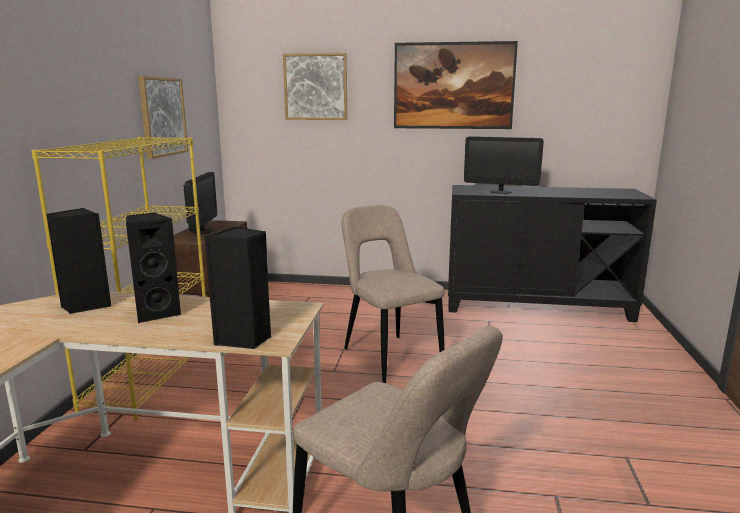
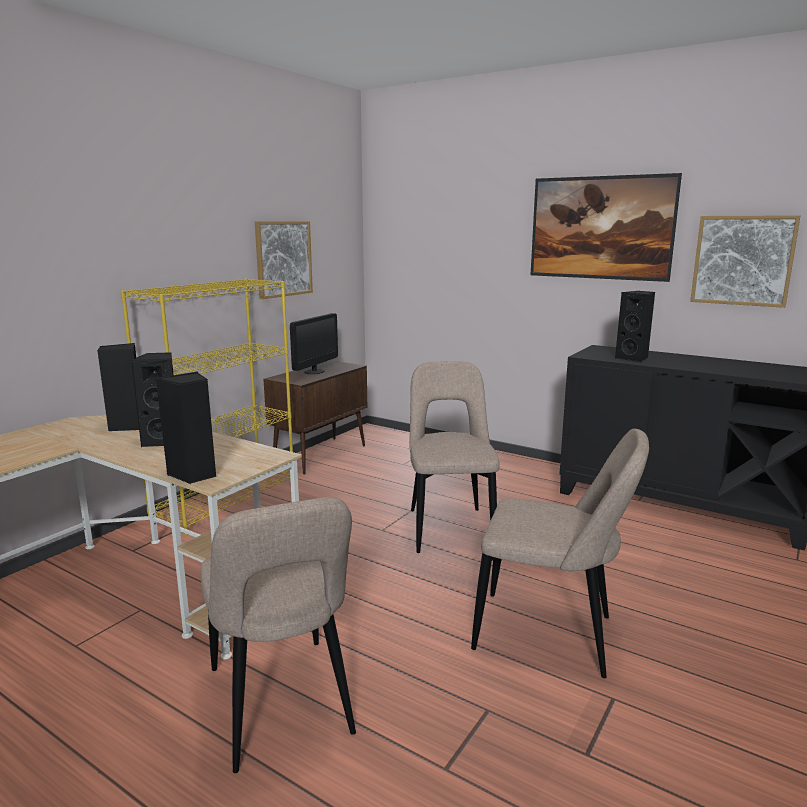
camera: 25 degrees right, 0 degrees up
picture [283,53,347,120] -> picture moved to [690,215,800,308]
monitor [464,136,544,194] -> black speaker [615,291,655,362]
none -> beige chair [471,429,649,678]

